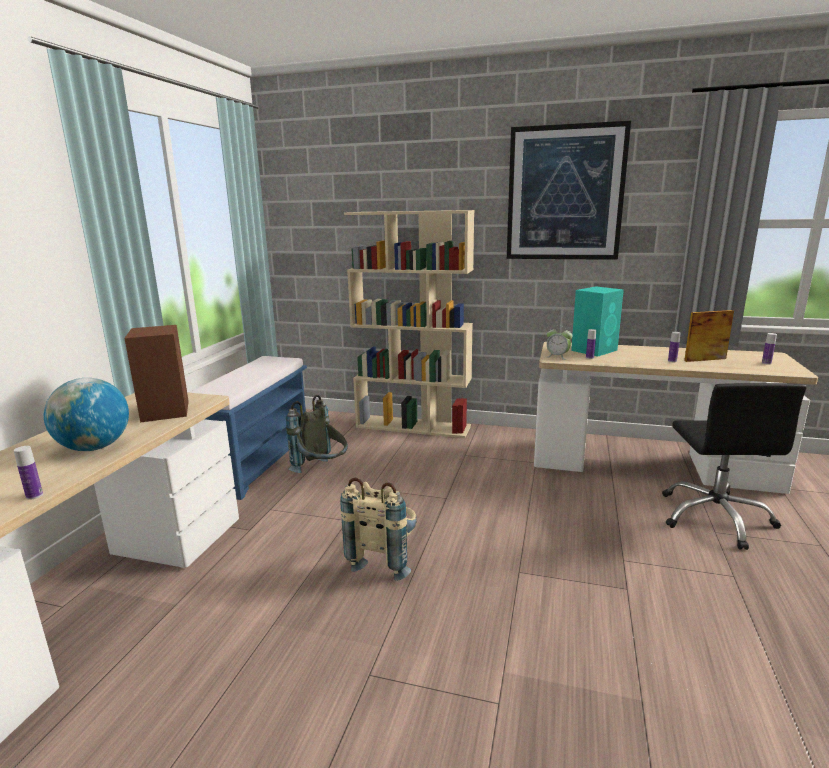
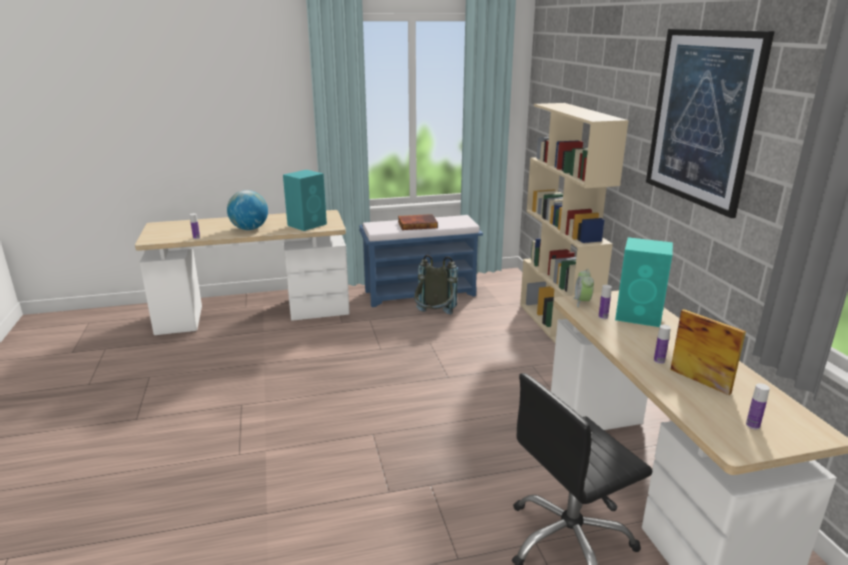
camera: 60 degrees right, 5 degrees up
brown speaker [124,325,189,423] -> turquoise speaker [283,170,327,231]
beige backpack [340,478,417,581] -> none
none -> book [398,214,438,230]

